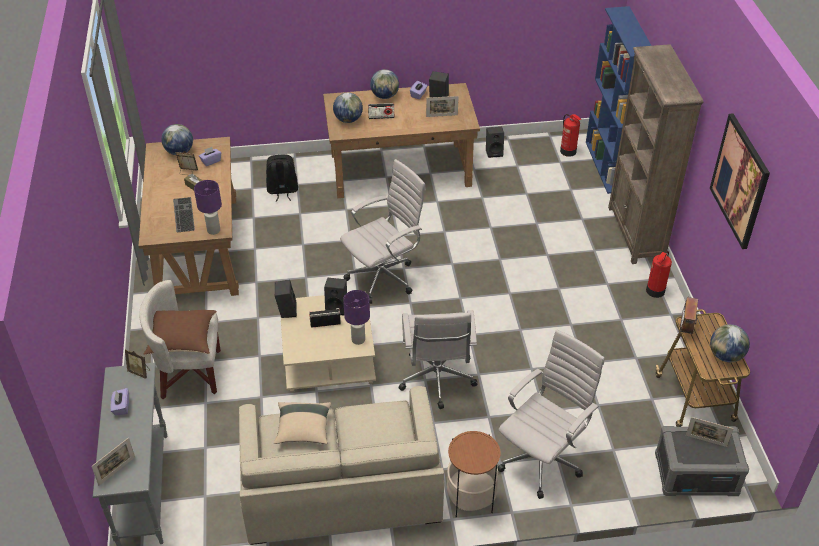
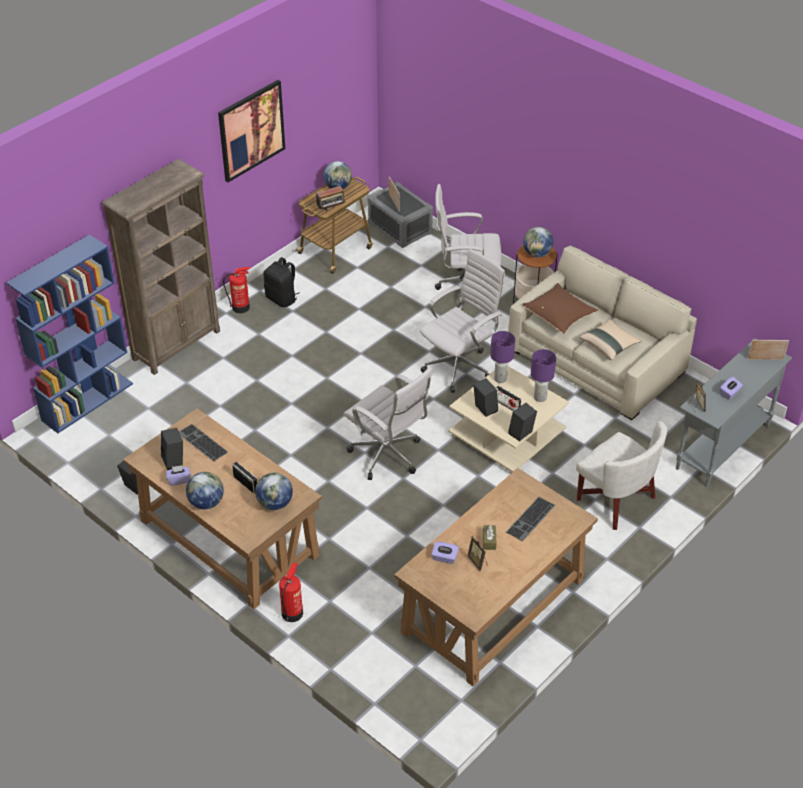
camera: 130 degrees left, 0 degrees up
brown pillow [144,310,217,355] -> brown pillow moved to [522,283,598,334]
globe [161,124,193,155] -> globe moved to [523,227,554,258]
purple table lamp [194,180,222,235] -> purple table lamp moved to [531,349,556,402]
black backpack [266,154,298,202] -> black backpack moved to [263,257,300,307]
white office chair [340,159,426,304] -> white office chair turned 150 degrees counterclockwise [343,367,433,480]
picture frame [426,96,459,117] -> keyboard [179,424,228,461]
fire extinguisher [560,114,581,157] -> fire extinguisher moved to [279,563,303,622]

